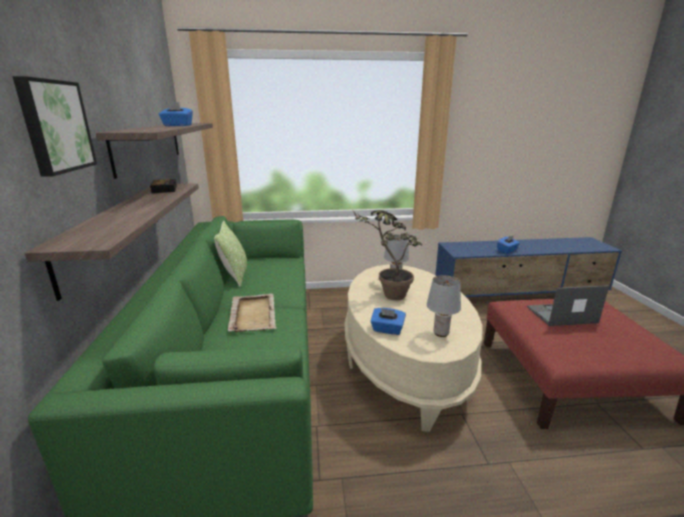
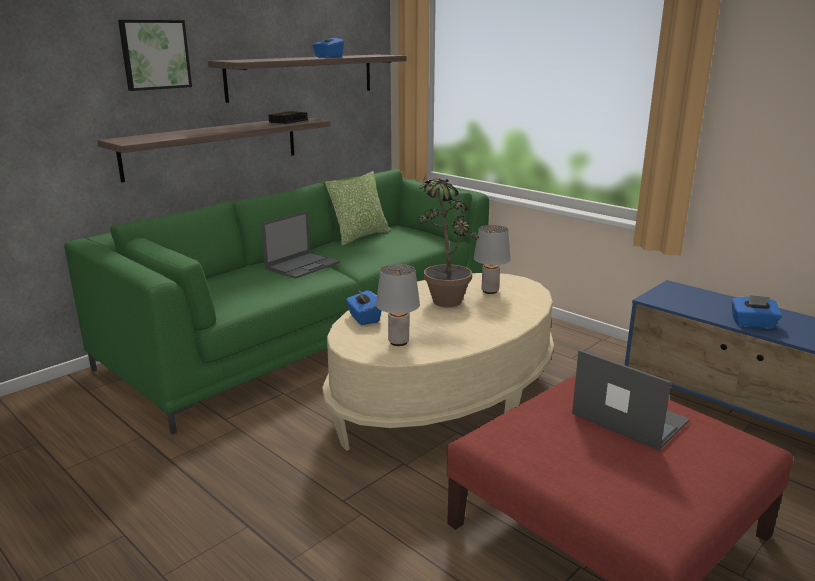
camera: 50 degrees right, 0 degrees up
beige tray [228,294,276,332] -> laptop [261,211,340,279]

